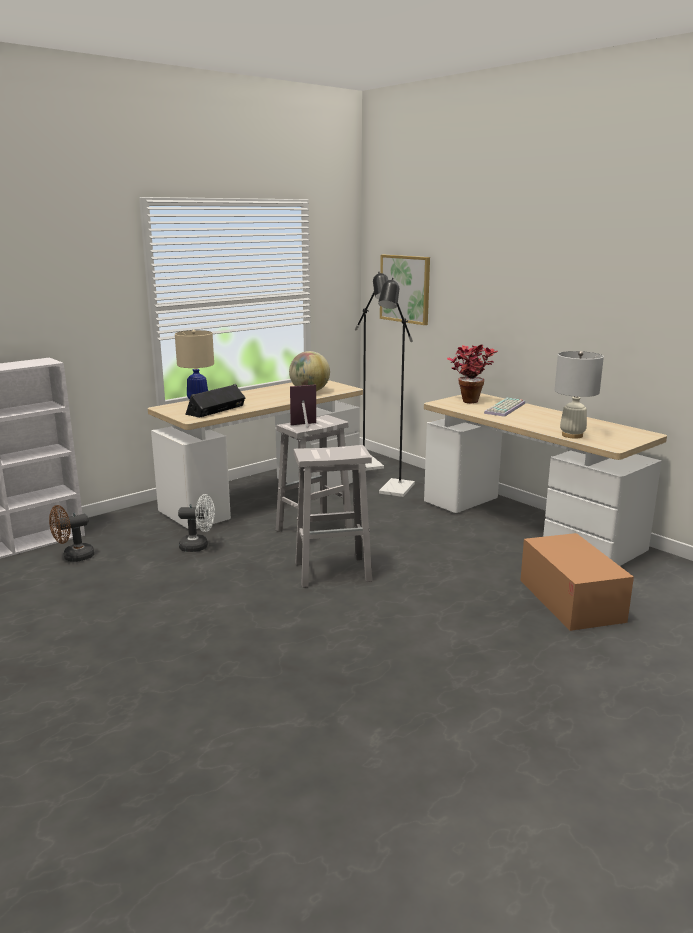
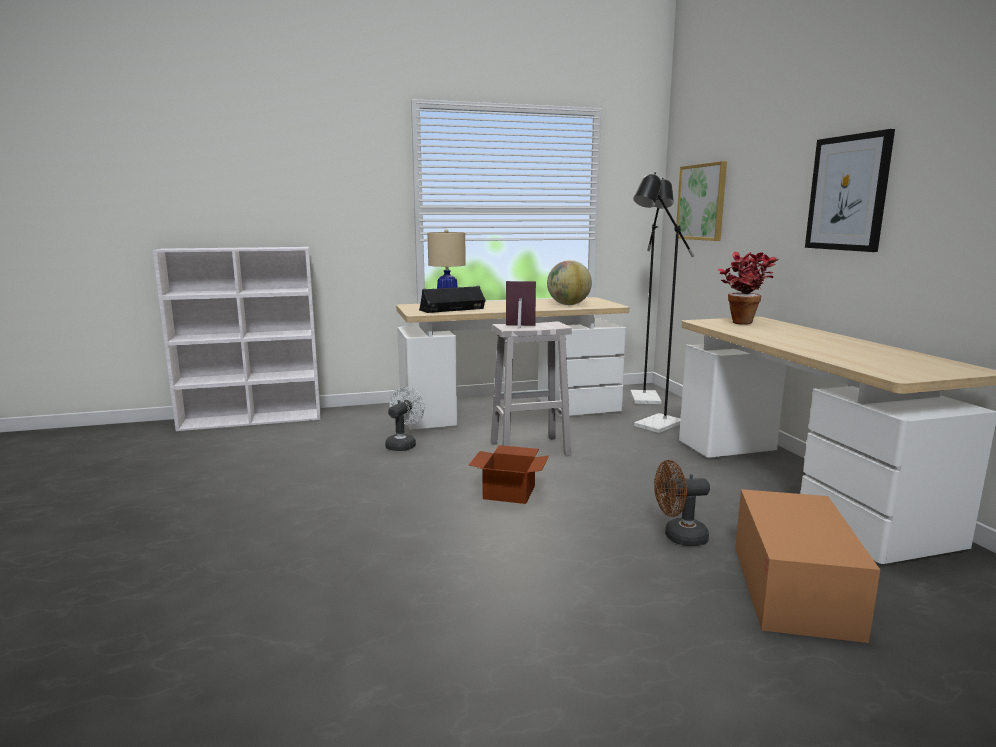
camera: 25 degrees right, 5 degrees down
brown fan [49,505,95,562] -> brown fan moved to [654,460,710,546]
white fan [178,494,215,552] -> white fan turned 90 degrees counterclockwise [385,387,425,451]
white stool [294,445,372,588] -> cardboard box [469,445,549,504]
keyboard [484,398,525,417] -> none
white table lamp [555,351,604,438] -> none
none -> picture [805,129,895,252]

